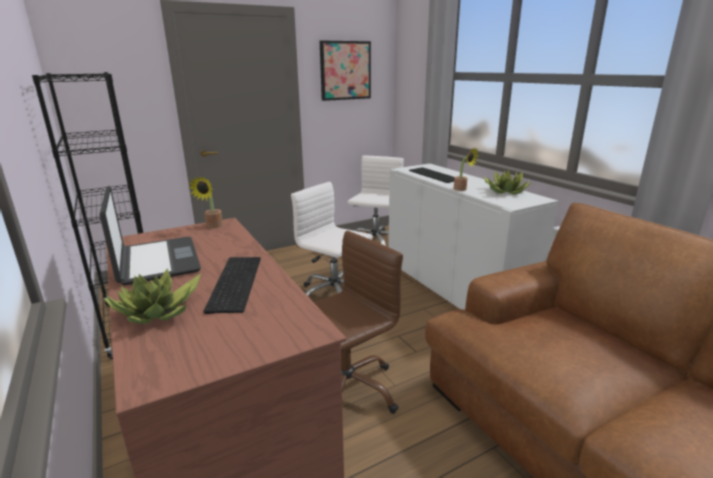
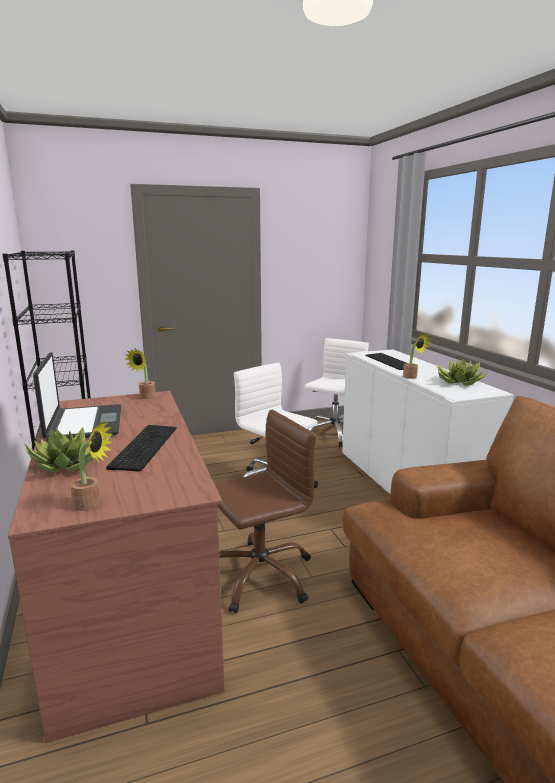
camera: 10 degrees right, 5 degrees down
picture [320,40,371,101] -> none
none -> potted plant [70,422,112,511]

